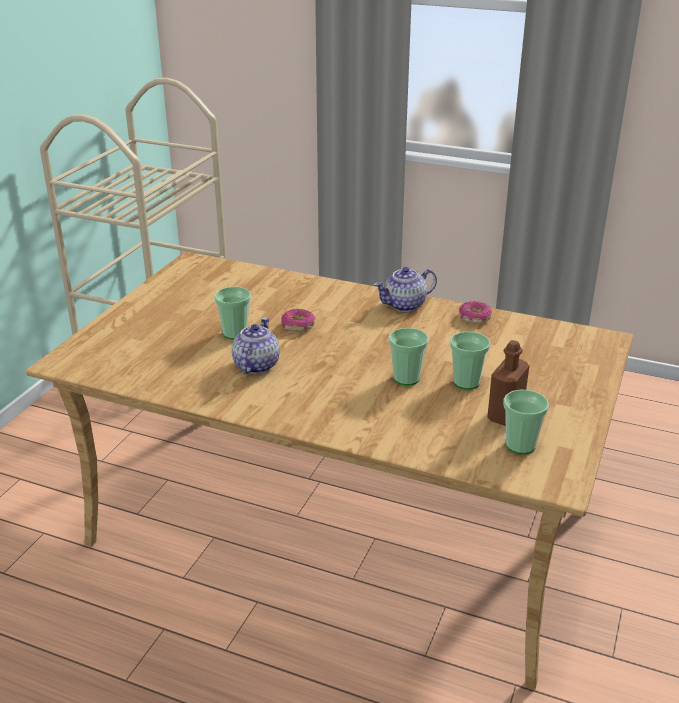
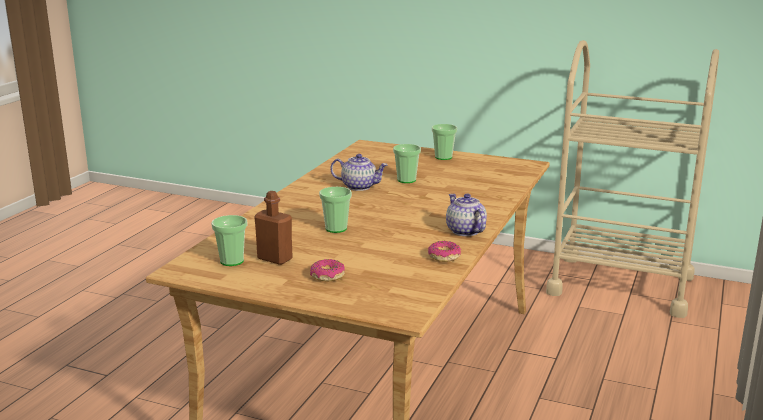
camera: 90 degrees right, 10 degrees down
donut [281,309,315,332] -> donut moved to [310,259,345,281]
cup [450,331,490,390] -> cup moved to [432,124,457,160]

